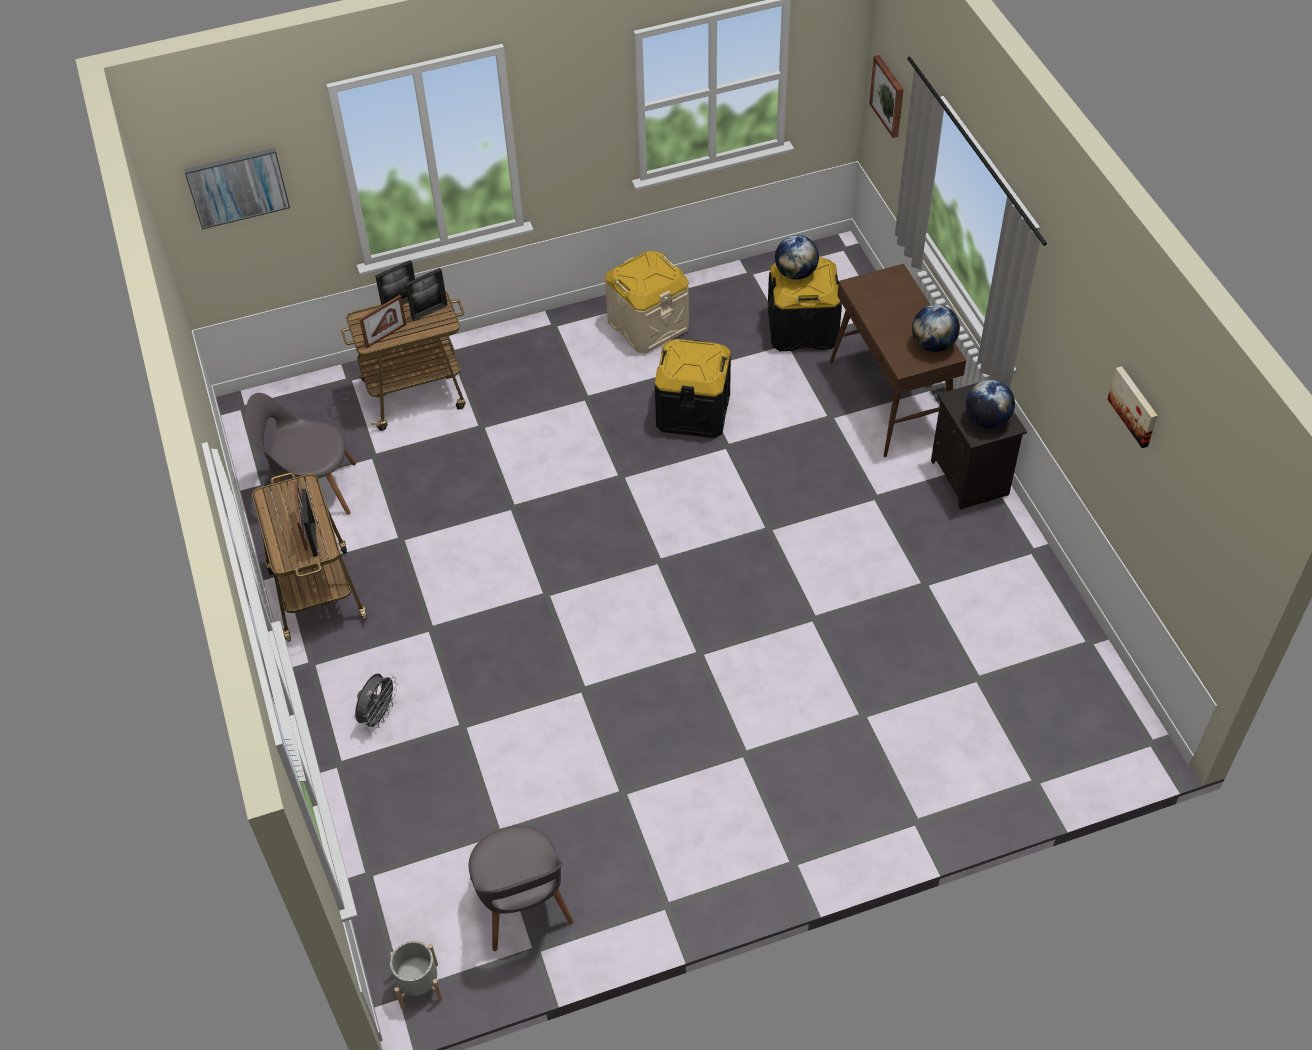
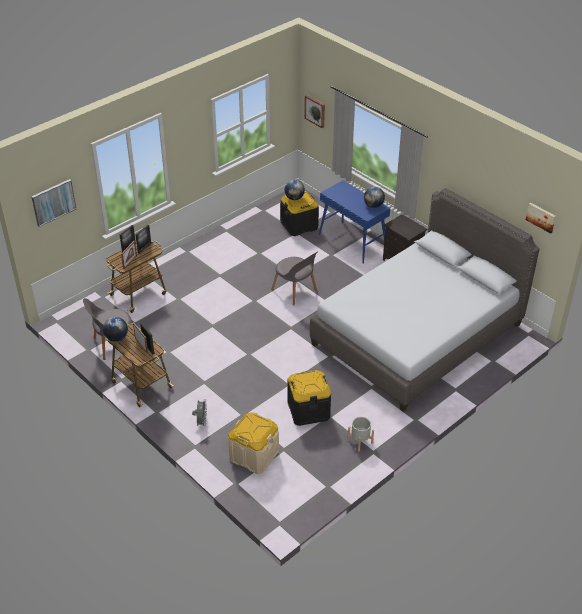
camera: 25 degrees left, 10 degrees down
grey planter [390,941,443,1009] -> grey planter moved to [348,417,374,451]
grey chair [469,825,573,951] -> grey chair moved to [271,251,318,306]
beige storage box [605,251,689,353] -> beige storage box moved to [228,413,279,474]
black storage box [655,339,731,438] -> black storage box moved to [287,370,331,426]
brown console table [830,264,966,457] -> blue console table [319,180,390,264]
globe [966,380,1015,428] -> globe moved to [103,317,128,342]
picture [1107,366,1158,448] -> picture moved to [526,202,556,234]
none -> grey bed [310,188,540,412]

